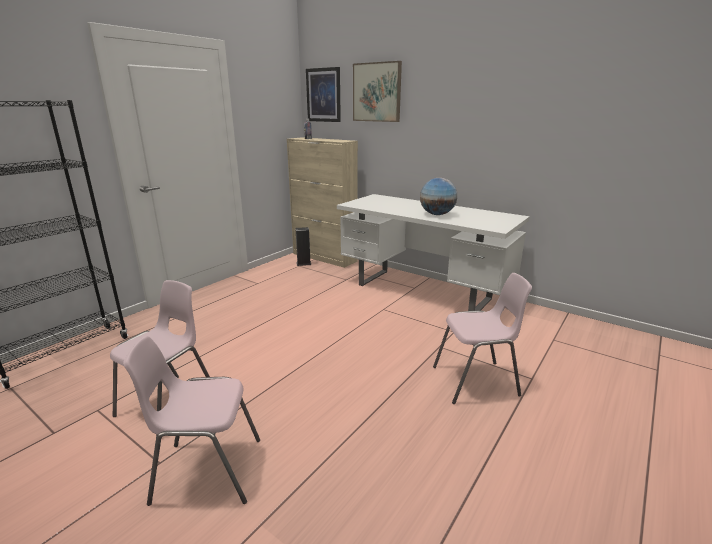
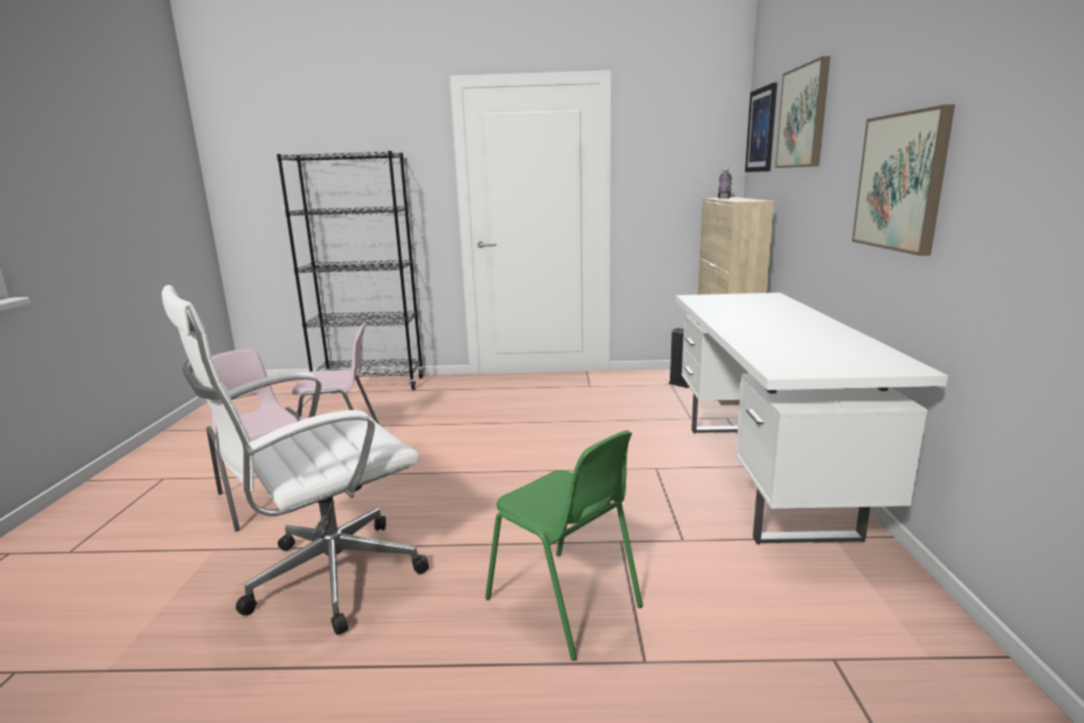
camera: 55 degrees right, 5 degrees down
globe [420,178,457,215] -> none
pink chair [433,273,532,404] -> green chair [485,430,643,661]
none -> white office chair [162,285,429,635]
none -> picture [852,104,955,256]

